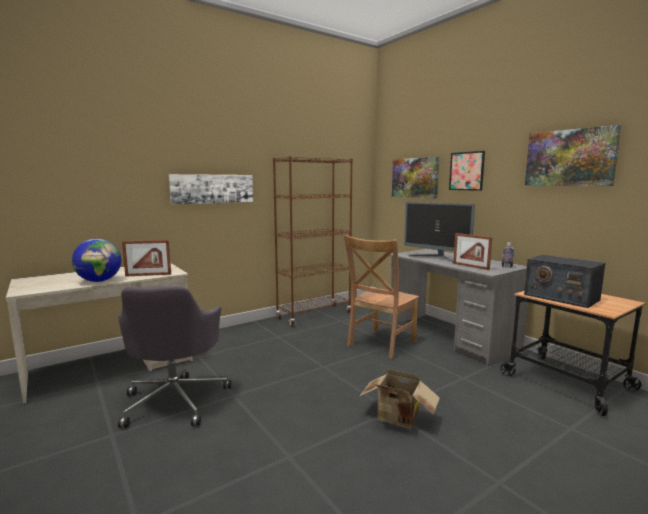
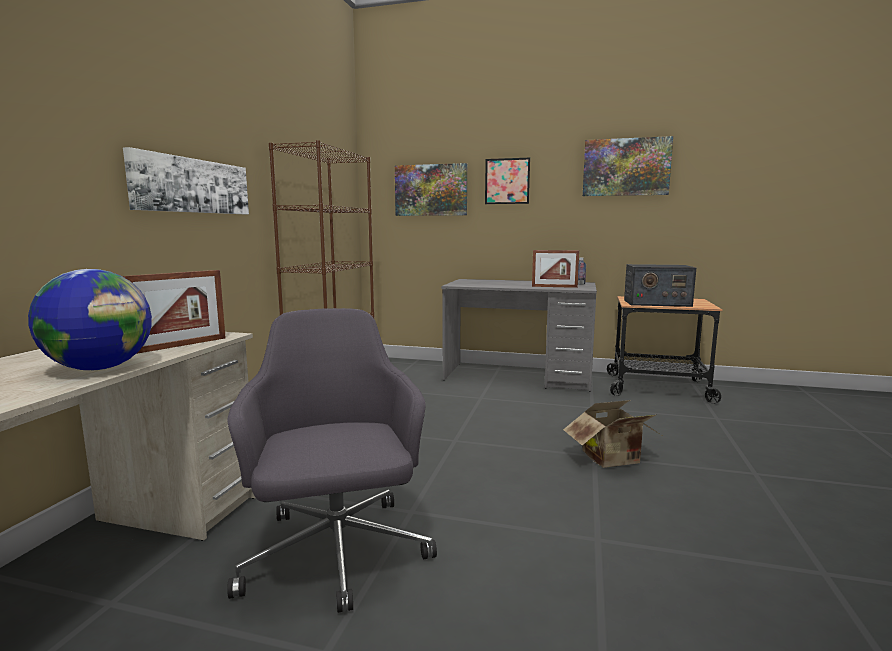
camera: 40 degrees left, 0 degrees up
grey office chair [118,286,231,428] -> grey office chair turned 150 degrees counterclockwise [227,308,437,613]
brown chair [344,235,419,359] -> none
monitor [404,202,475,262] -> none

